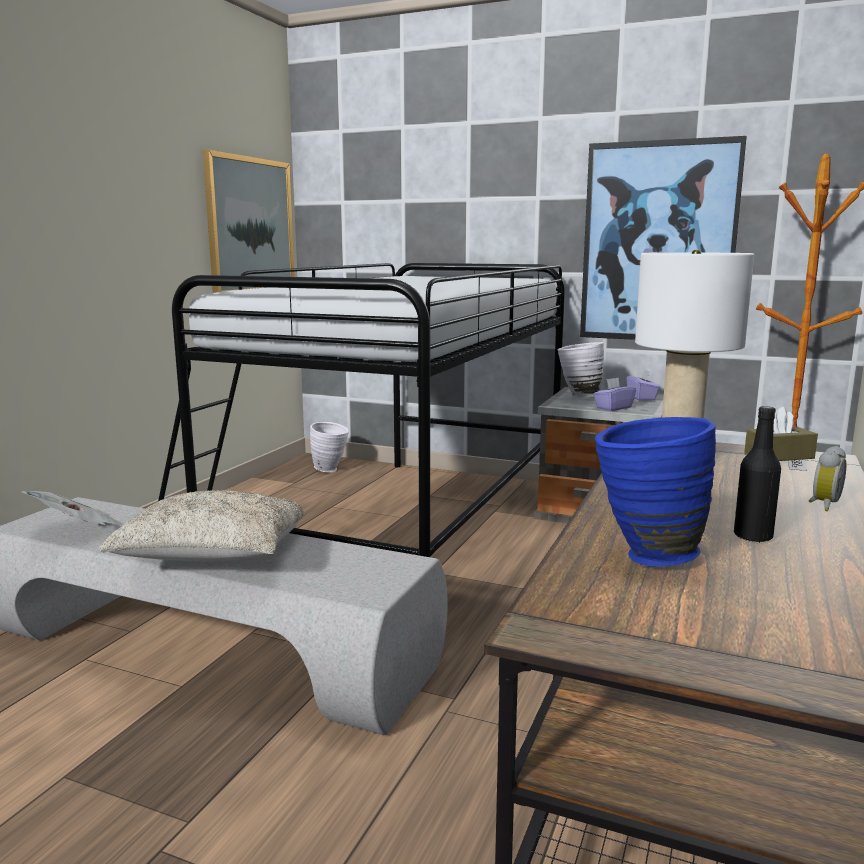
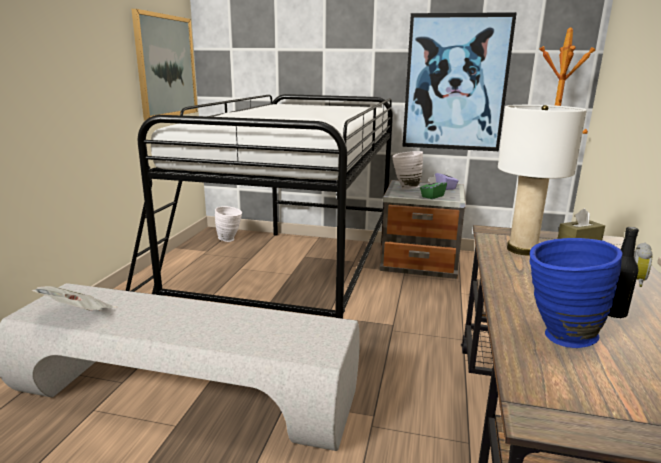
camera: 10 degrees left, 5 degrees up
beige pillow [99,490,305,561] -> none
purple tissue box [593,378,636,411] -> green tissue box [420,176,447,199]

